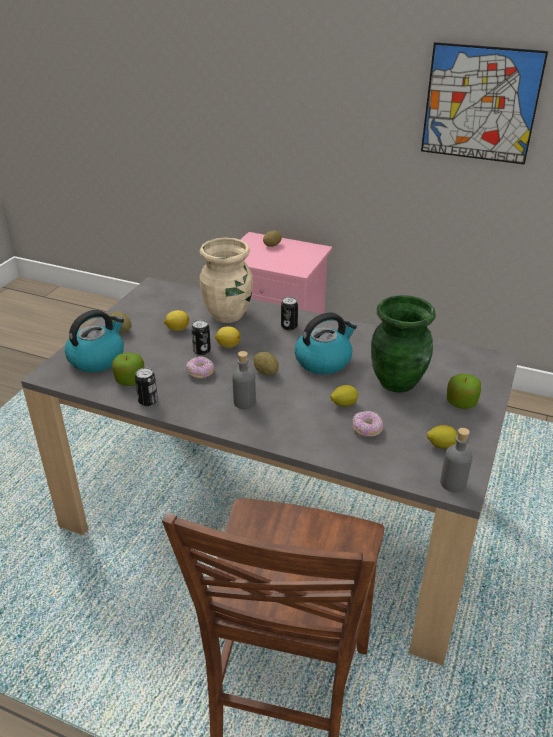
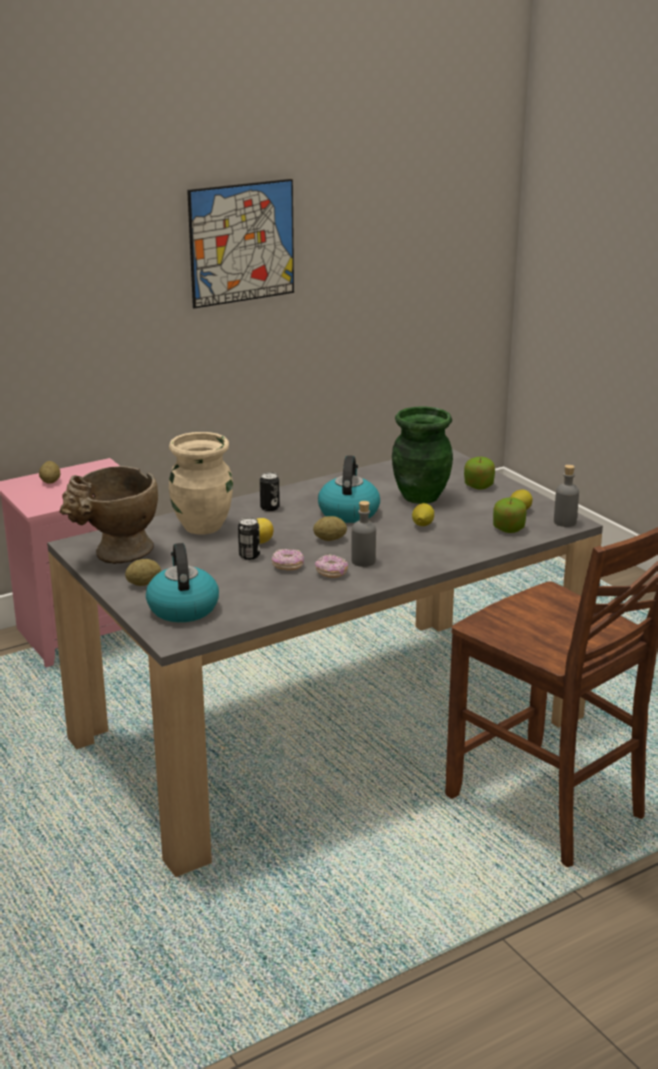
camera: 55 degrees left, 10 degrees down
apple [112,352,144,386] -> apple moved to [493,497,526,533]
can [135,368,158,406] -> none
lemon [164,310,189,331] -> none
donut [353,411,383,437] -> donut moved to [315,554,348,578]
none -> beige vase [60,466,158,564]

